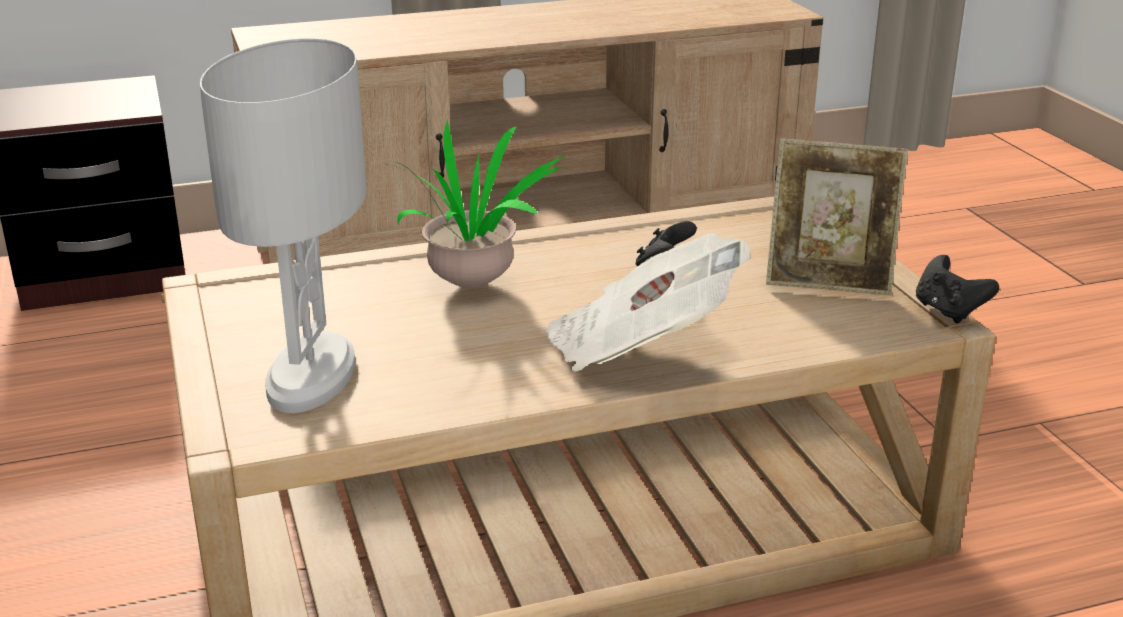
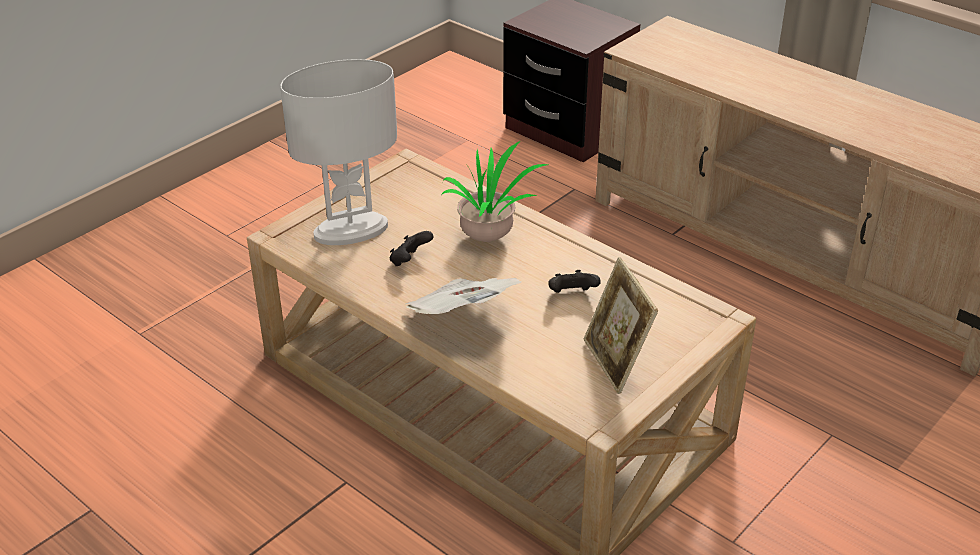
camera: 60 degrees right, 10 degrees up
black game controller [916,255,999,323] -> black game controller moved to [390,231,433,266]

